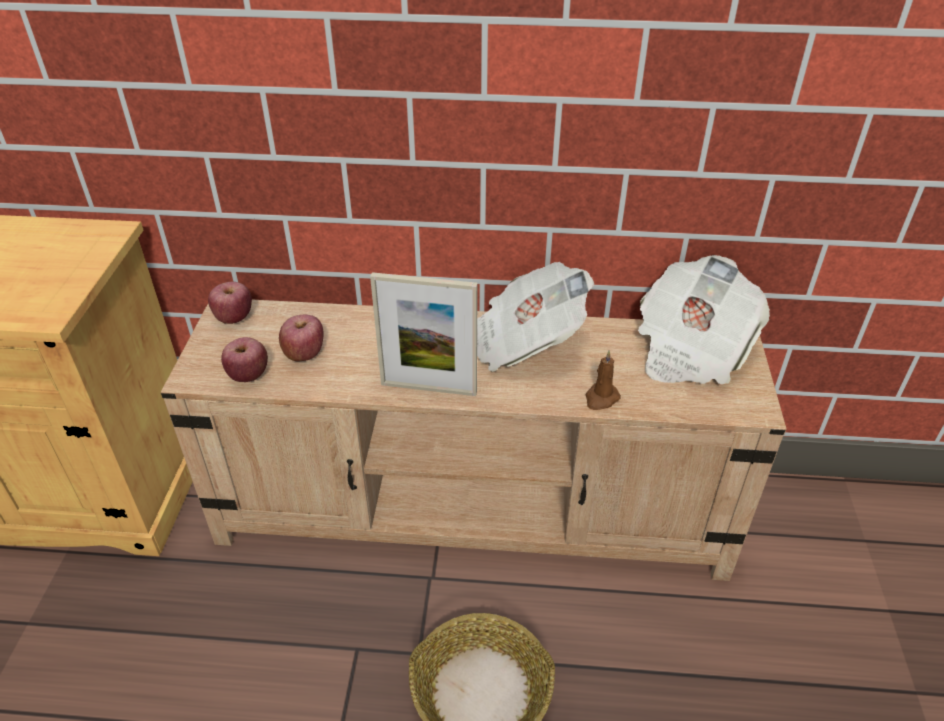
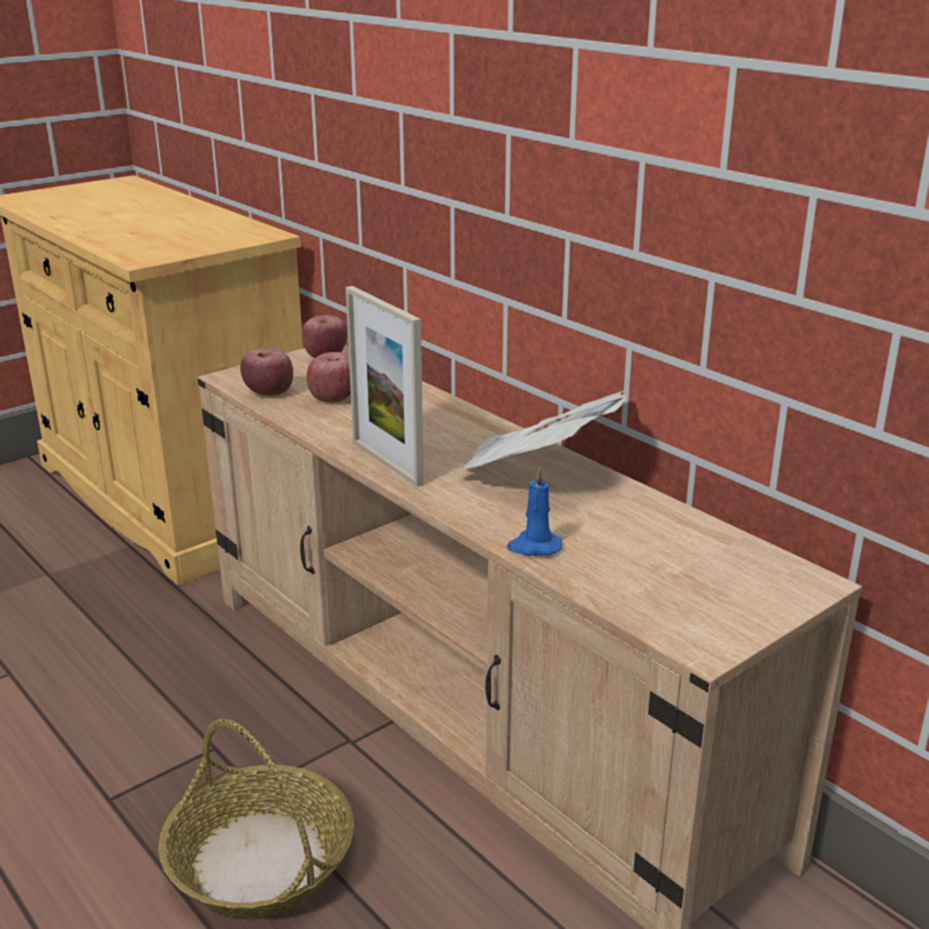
camera: 45 degrees right, 15 degrees down
brown candle [585,350,621,410] -> blue candle [507,467,562,556]
newspaper [638,255,770,385] -> none

